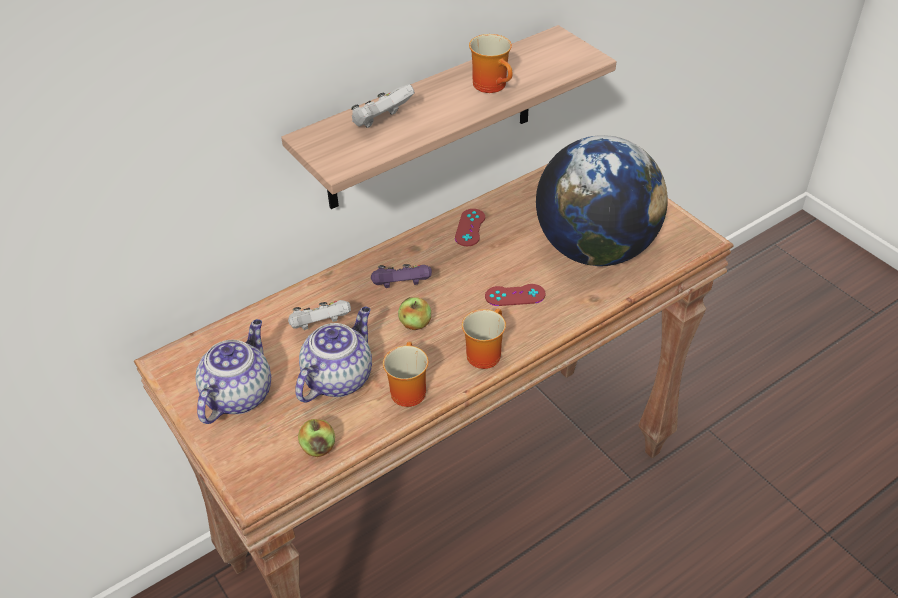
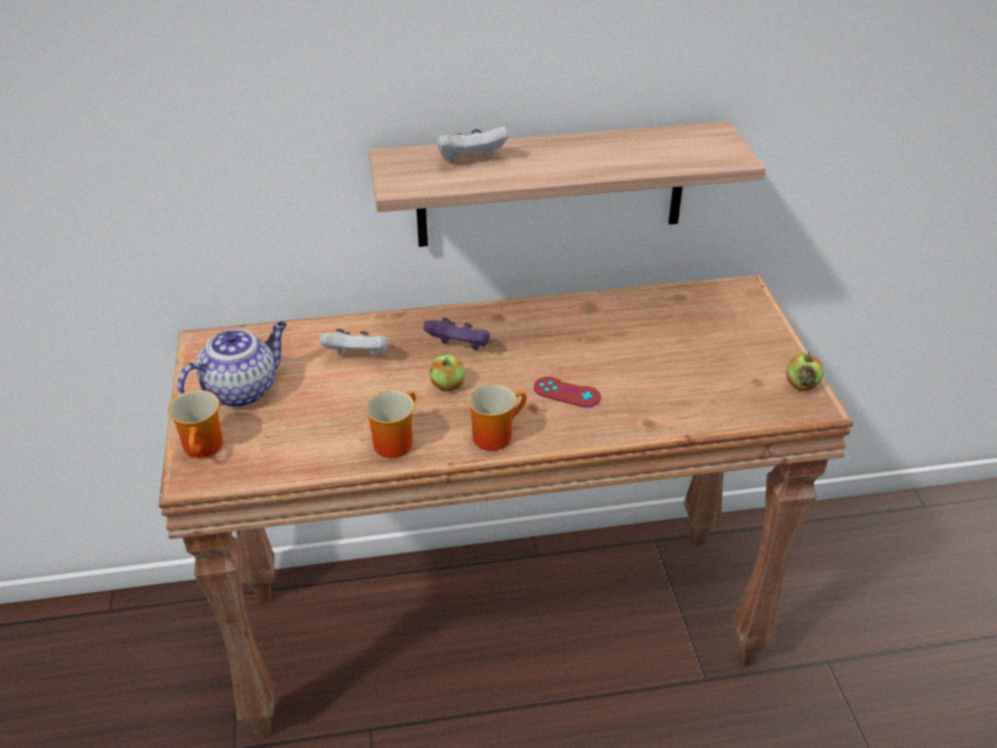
camera: 25 degrees right, 5 degrees down
teapot [295,307,372,403] -> none
apple [298,419,335,457] -> apple moved to [786,352,824,391]
red game controller [455,209,485,246] -> none
mug [469,34,513,93] -> mug moved to [168,390,223,458]
globe [536,135,668,266] -> none

